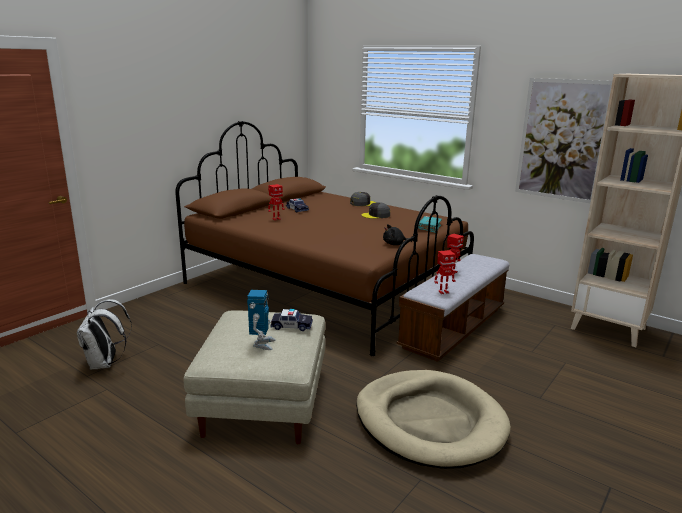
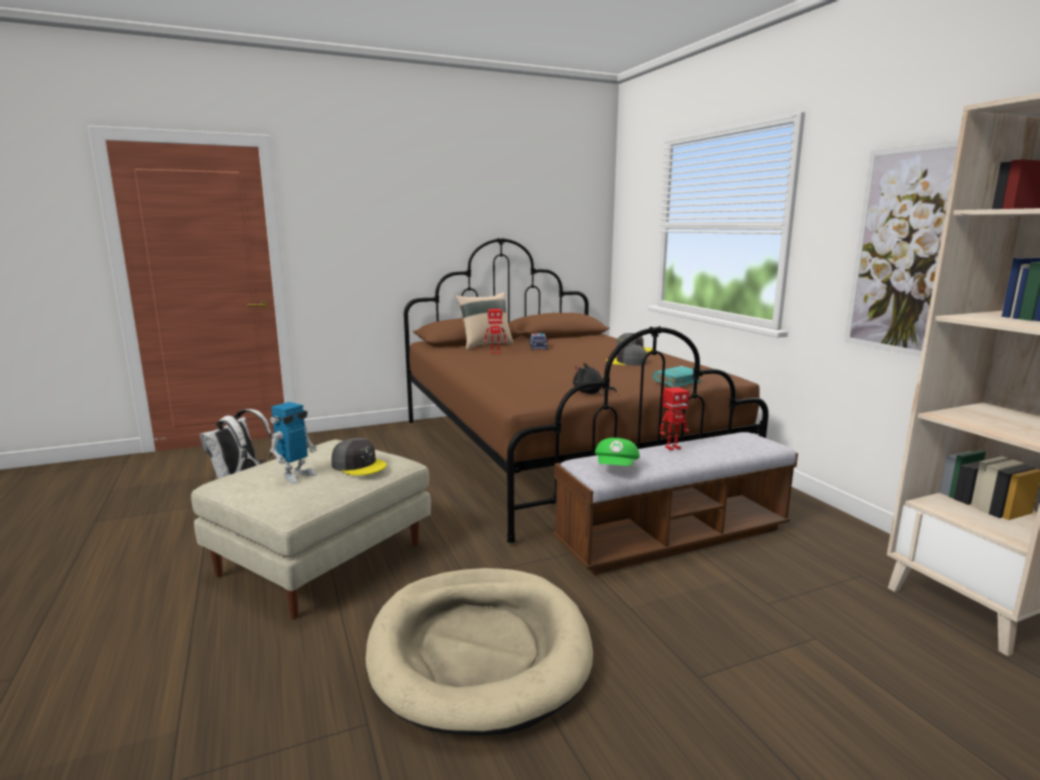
camera: 30 degrees right, 5 degrees down
toy car [270,309,313,331] -> grey cap [331,438,387,476]
toy robot [434,250,456,294] -> green cap [595,438,640,466]
none -> beige pillow [455,292,514,350]

